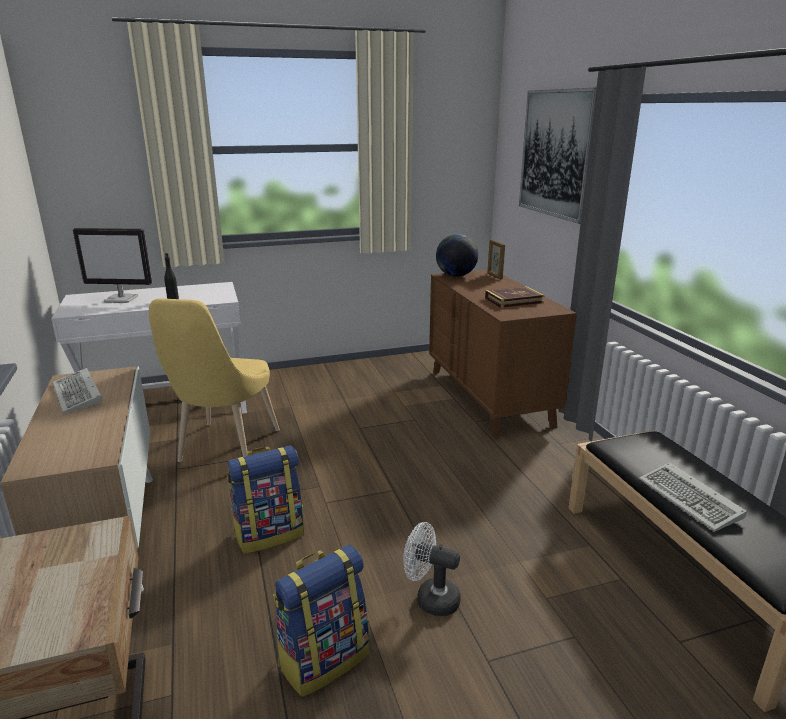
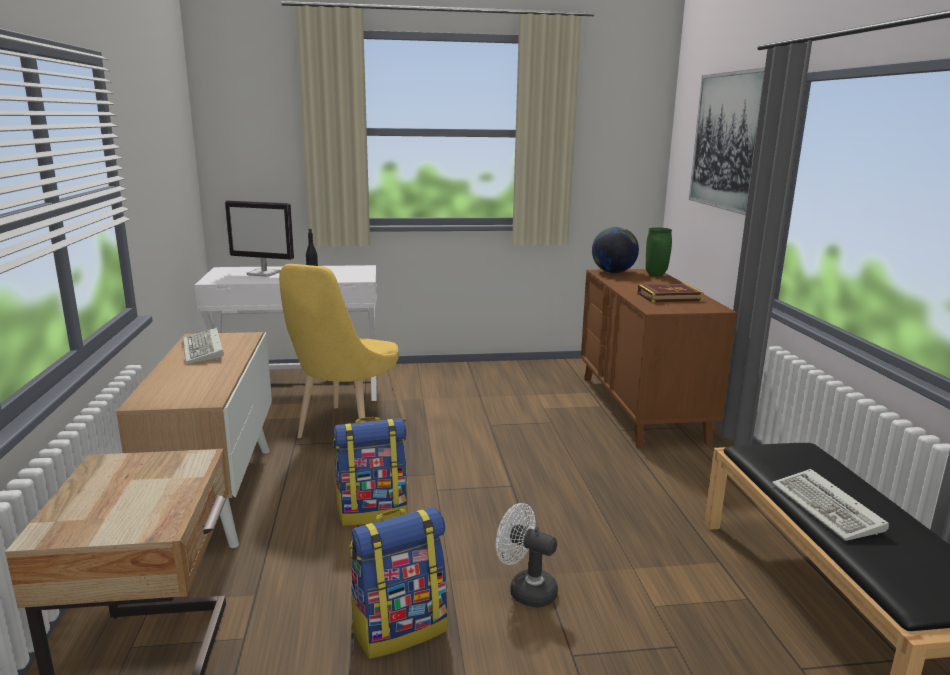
camera: 10 degrees right, 5 degrees down
picture frame [487,240,505,280] -> green vase [646,228,672,276]

